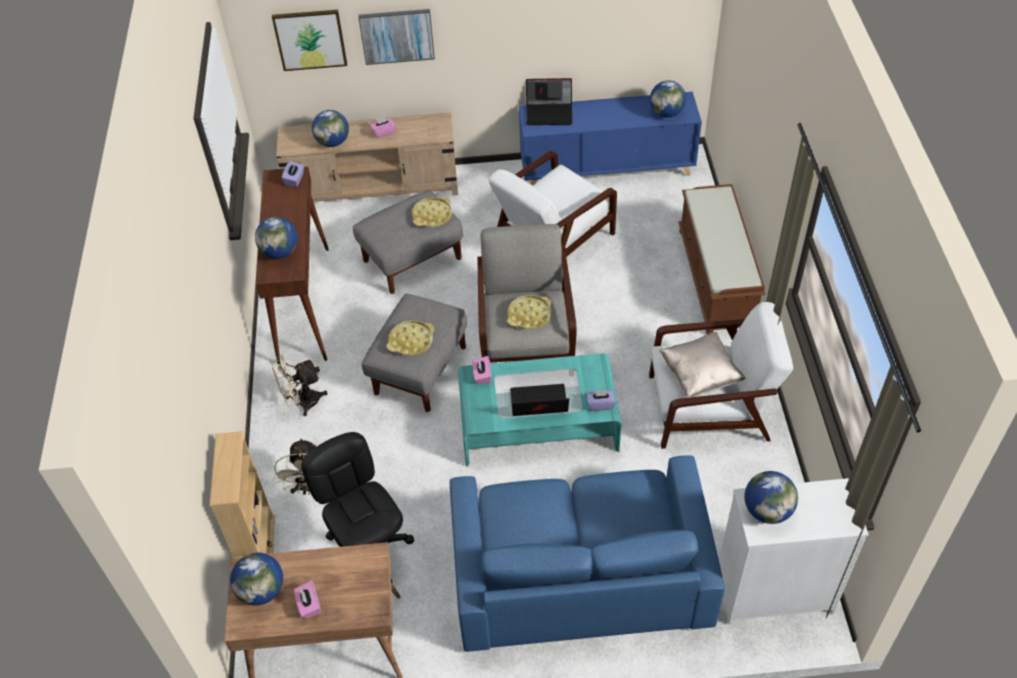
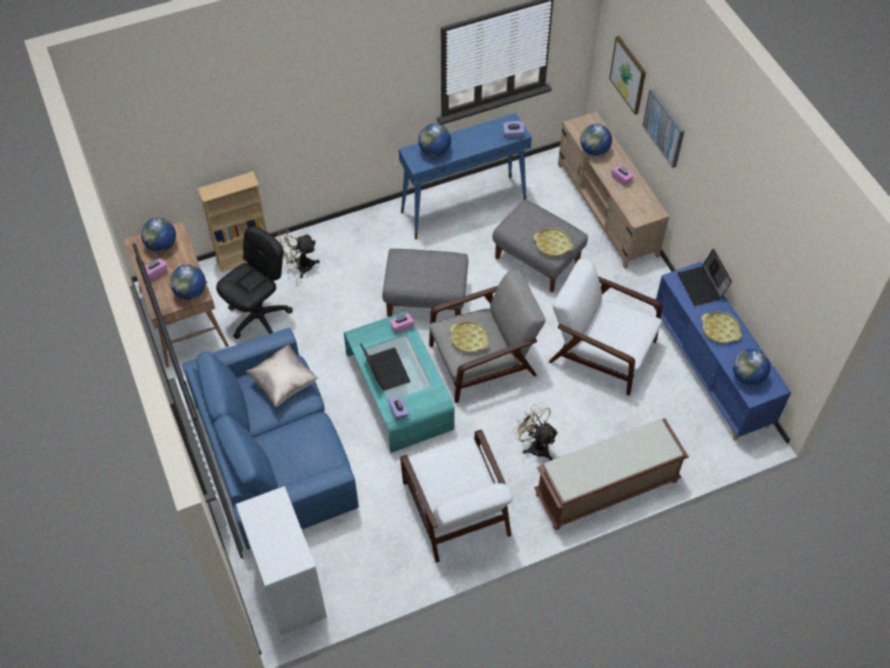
camera: 70 degrees right, 5 degrees up
brown console table [256,167,329,364] -> blue console table [399,113,532,239]
beige fan [270,355,328,417] -> beige fan moved to [513,402,559,461]
yellow tray [387,320,435,356] -> yellow tray moved to [701,312,742,343]
beige pillow [659,332,746,398] -> beige pillow moved to [246,344,318,407]
globe [744,471,798,524] -> globe moved to [170,265,206,300]

